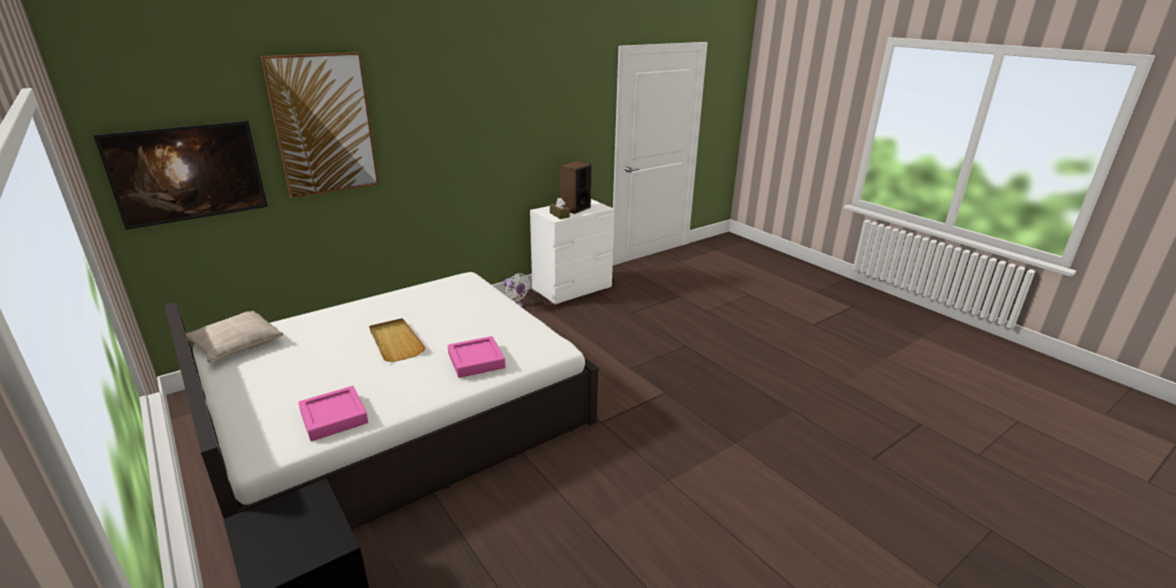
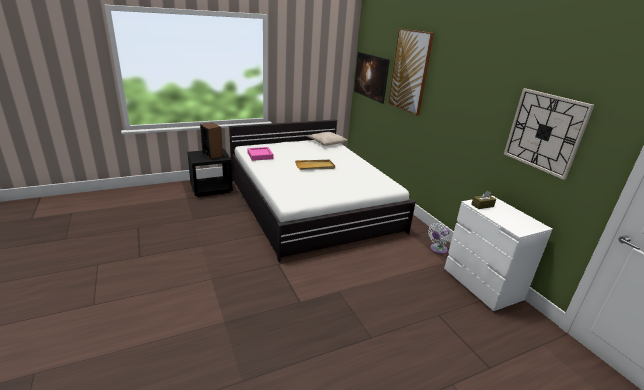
camera: 100 degrees right, 0 degrees up
pink tray [448,336,506,378] -> none
speaker [559,161,592,214] -> speaker moved to [200,123,223,159]
none -> wall clock [504,88,594,180]

